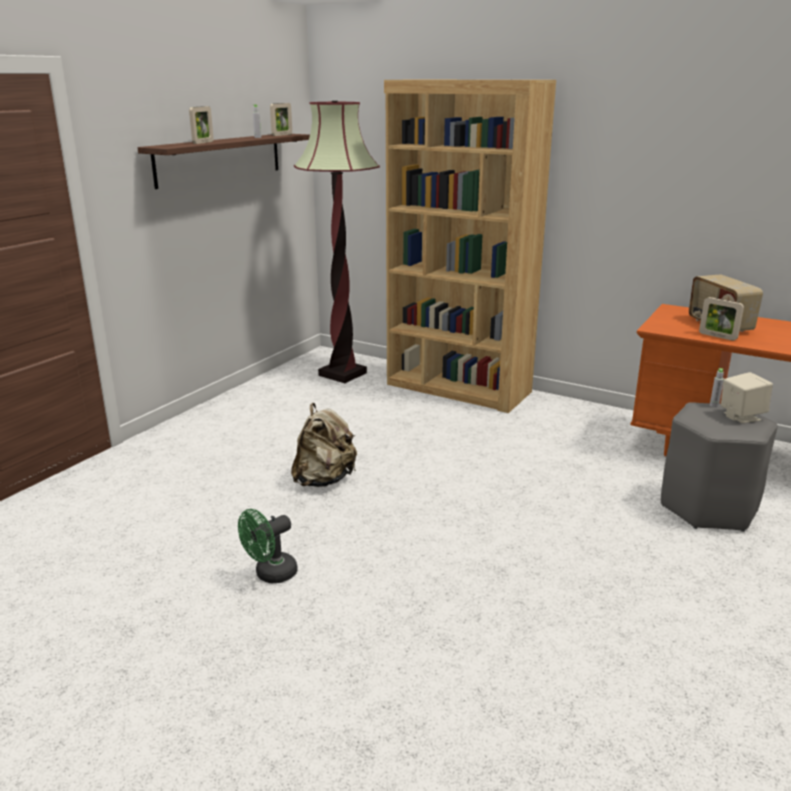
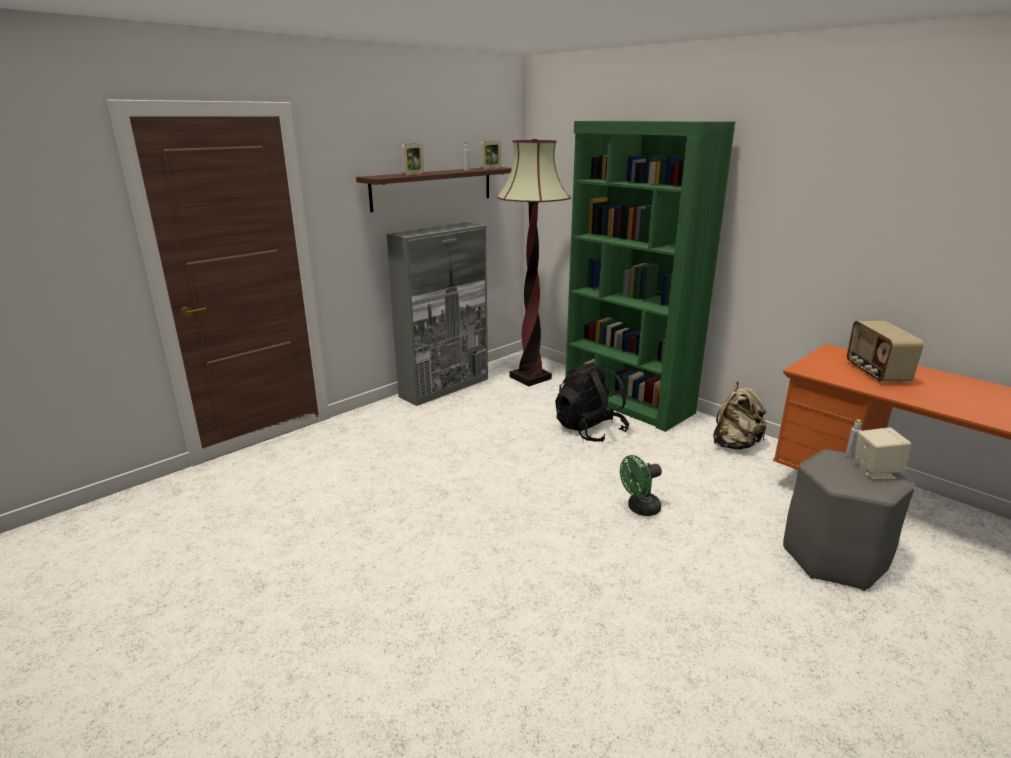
camera: 15 degrees right, 0 degrees up
green fan [238,509,298,583] -> green fan moved to [620,455,662,516]
beige backpack [291,403,357,487] -> beige backpack moved to [713,381,768,450]
brown bookcase [384,80,556,413] -> green bookcase [565,121,735,432]
picture frame [699,297,744,341] -> none
none -> grey cabinet [386,222,488,406]
none -> black backpack [555,362,629,442]

